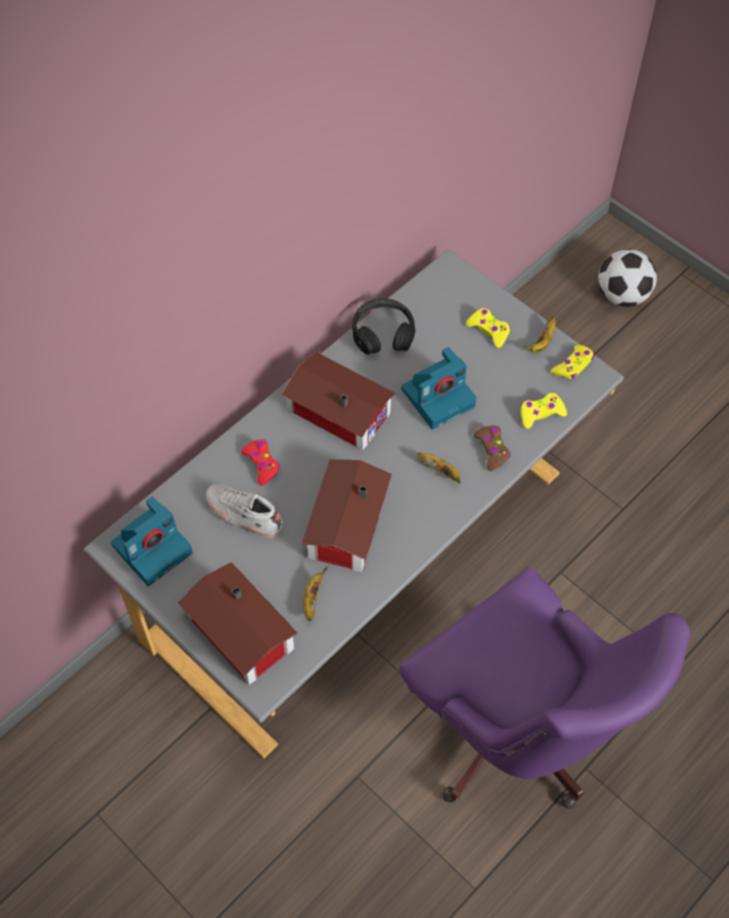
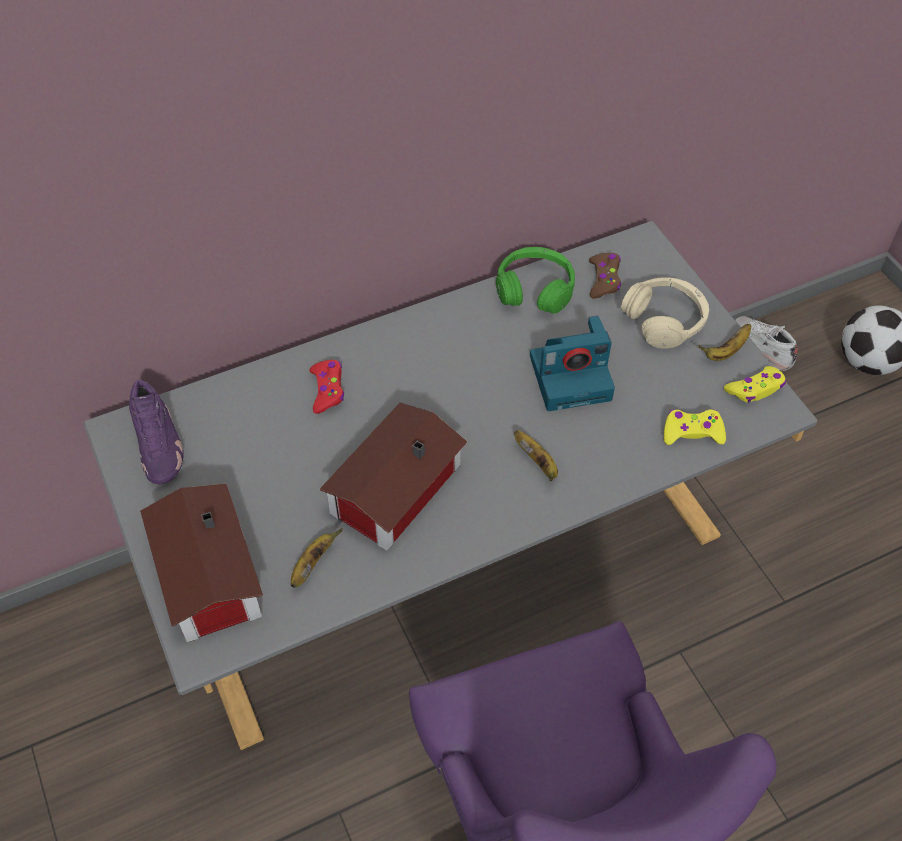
camera: 20 degrees right, 5 degrees down
camera [111,497,193,586] -> purple shoe [129,379,184,484]
white shoe [206,484,283,538] -> white shoe moved to [735,316,798,371]
toy house [281,352,395,451] -> none
black headphones [352,299,416,355] -> green headphones [496,247,575,314]
yellow game controller [466,308,511,348] -> beige headphones [621,277,709,349]
brown game controller [473,426,511,471] -> brown game controller moved to [589,253,621,299]

